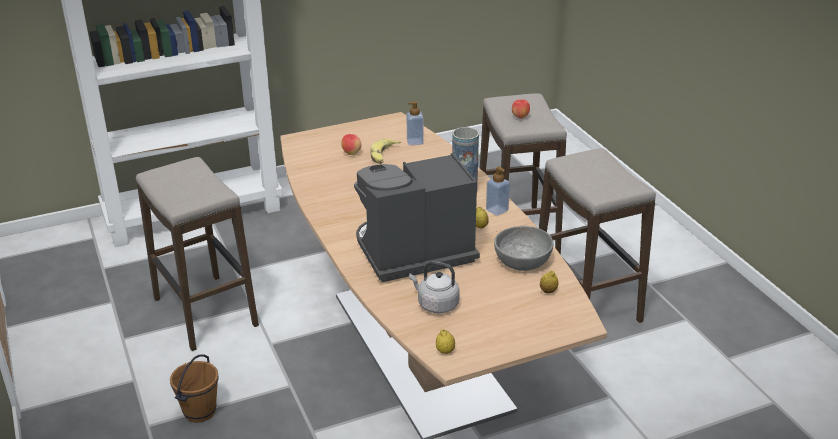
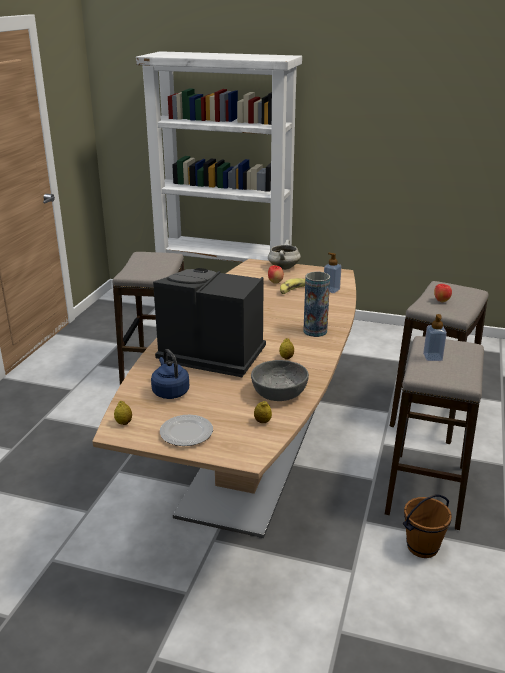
camera: 40 degrees right, 5 degrees down
brown bucket [170,354,219,422] -> brown bucket moved to [403,495,452,558]
grey kettle [409,261,460,313] -> blue kettle [151,349,189,399]
soap dispenser [486,167,510,216] -> soap dispenser moved to [423,314,447,361]
none -> plate [160,415,213,446]
none -> white cooking pot [268,240,301,270]

